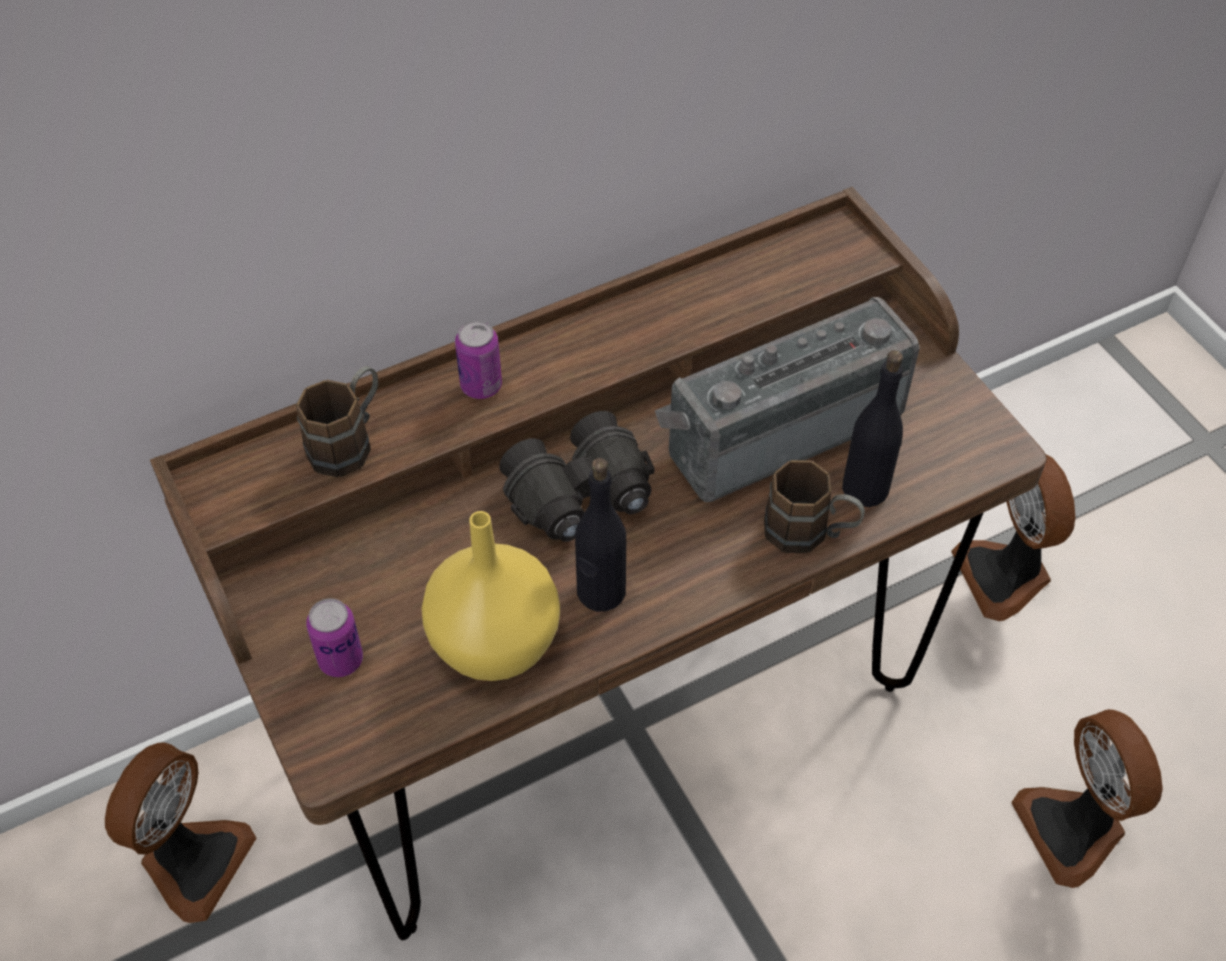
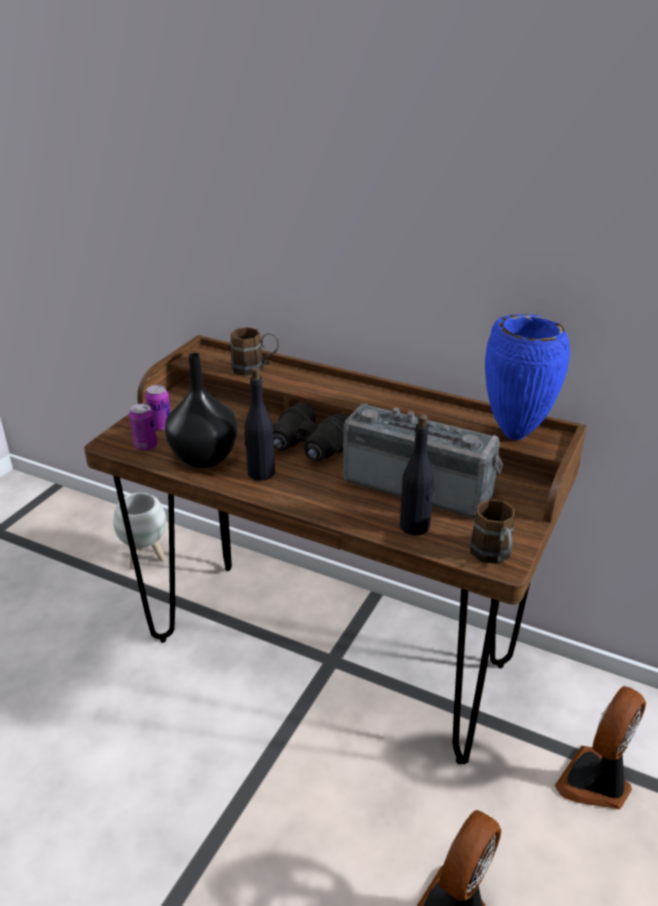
camera: 55 degrees right, 20 degrees down
fan [105,742,257,923] -> white planter [113,492,166,570]
yellow vase [421,511,560,681] -> black vase [165,353,238,468]
can [455,320,502,399] -> can moved to [129,403,157,451]
brown mug [764,460,865,553] -> brown mug moved to [470,499,514,564]
none -> blue vase [485,314,570,440]

